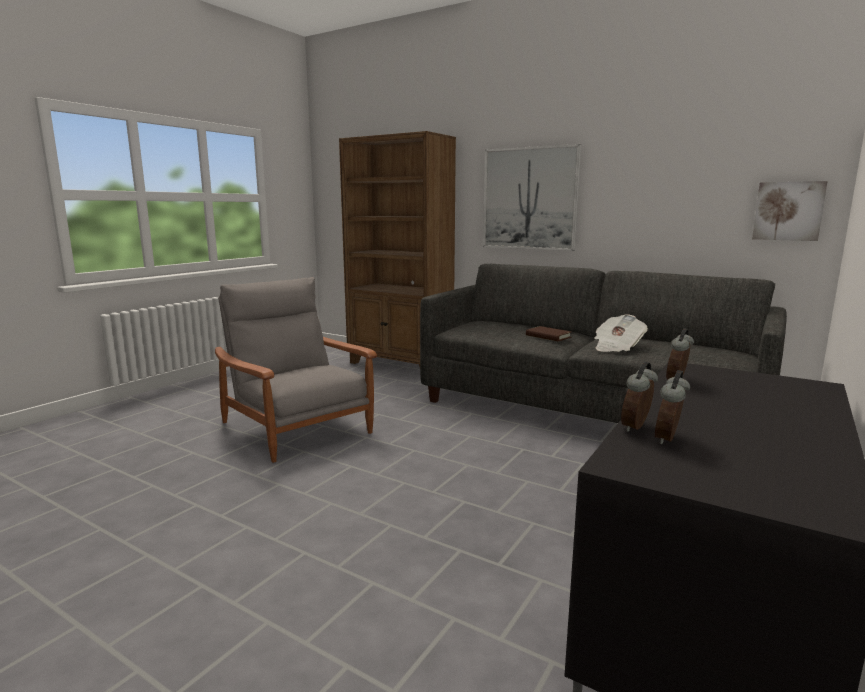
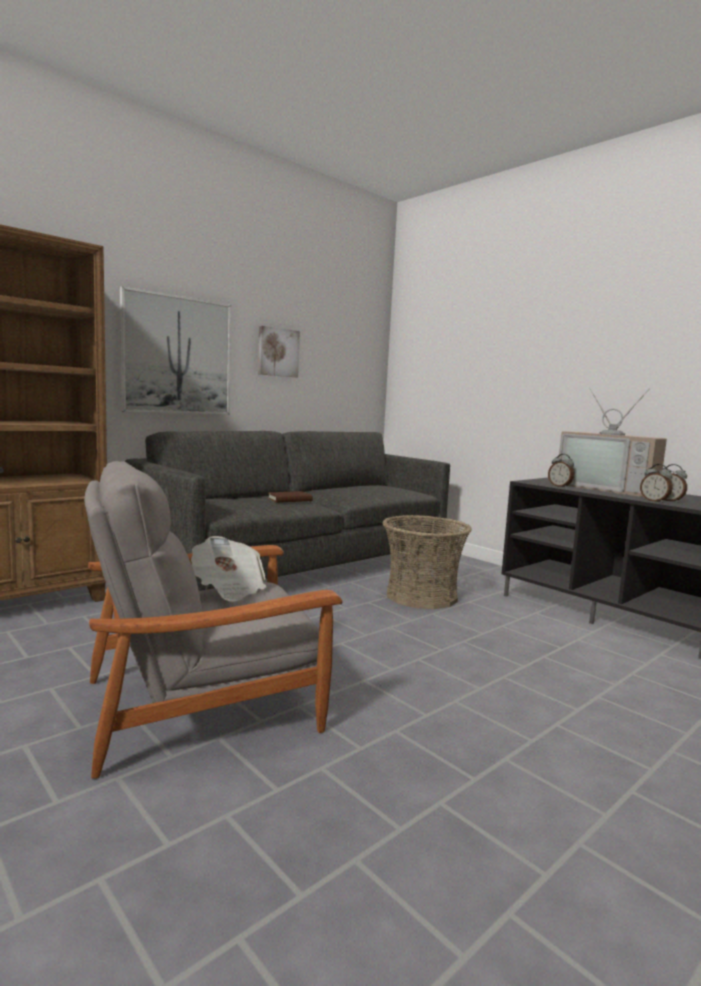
camera: 75 degrees left, 5 degrees down
newspaper [594,314,648,352] -> newspaper moved to [191,536,266,602]
picture [752,181,828,241] -> picture moved to [258,326,300,377]
none -> basket [382,515,472,609]
none -> television [559,387,667,497]

